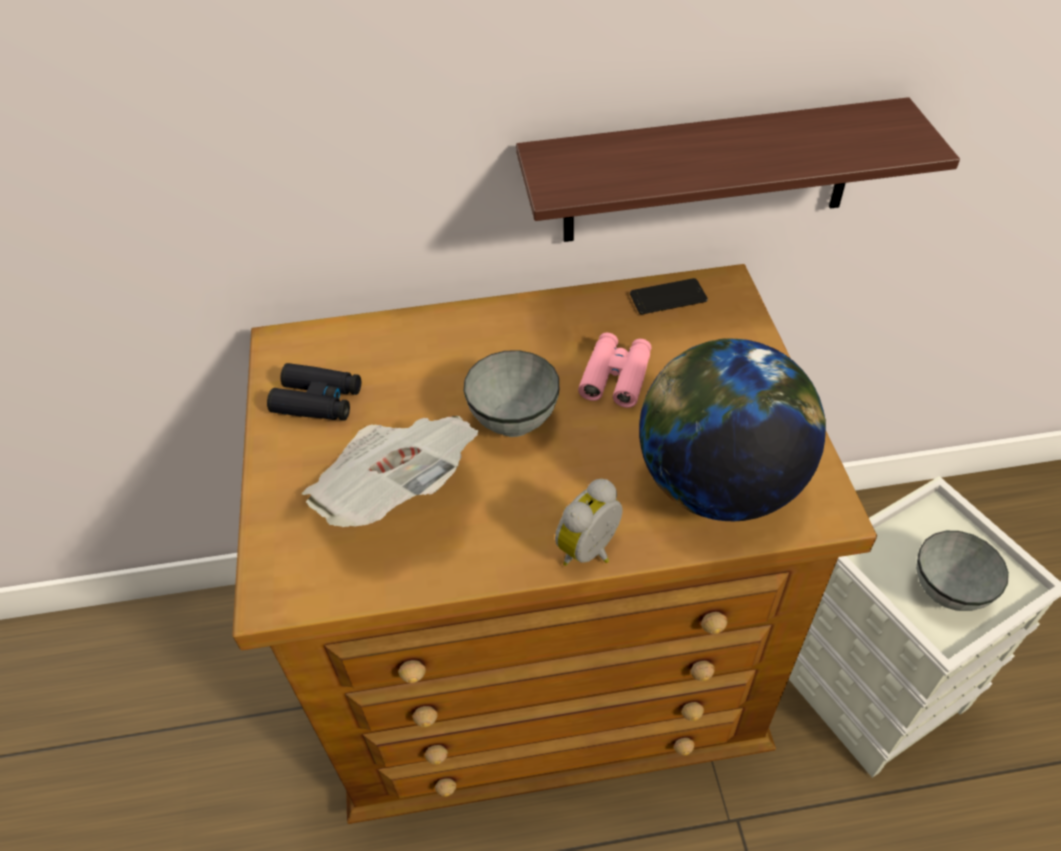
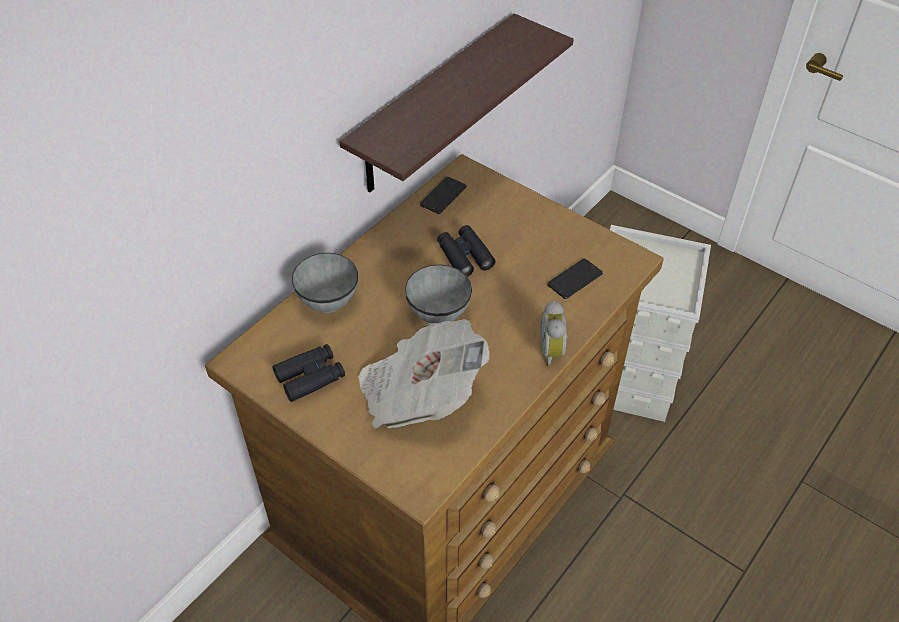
camera: 45 degrees left, 0 degrees up
pink binoculars [578,332,652,408] -> black binoculars [437,225,496,277]
globe [639,338,826,521] -> phone [547,259,603,299]
grey bowl [916,531,1009,611] -> grey bowl moved to [292,253,358,313]

